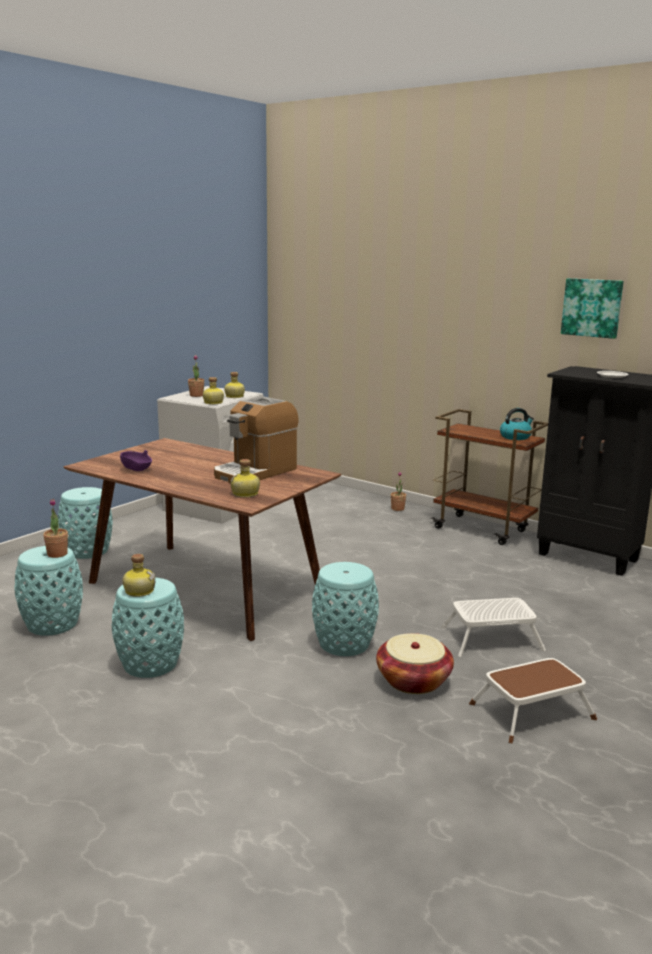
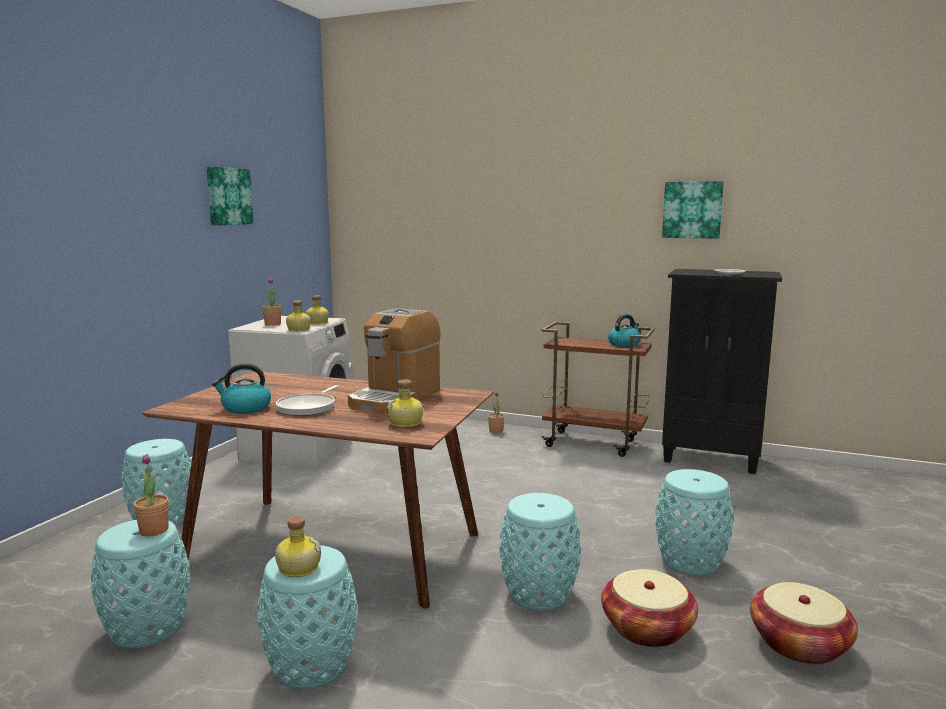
camera: 15 degrees left, 5 degrees down
purple bowl [120,450,152,471] -> kettle [212,363,271,414]
white step ladder [441,598,546,657] -> turquoise stool [655,469,734,575]
brown step ladder [469,658,597,743] -> basket [750,582,858,665]
none -> picture [207,166,253,225]
none -> frying pan [276,385,339,416]

